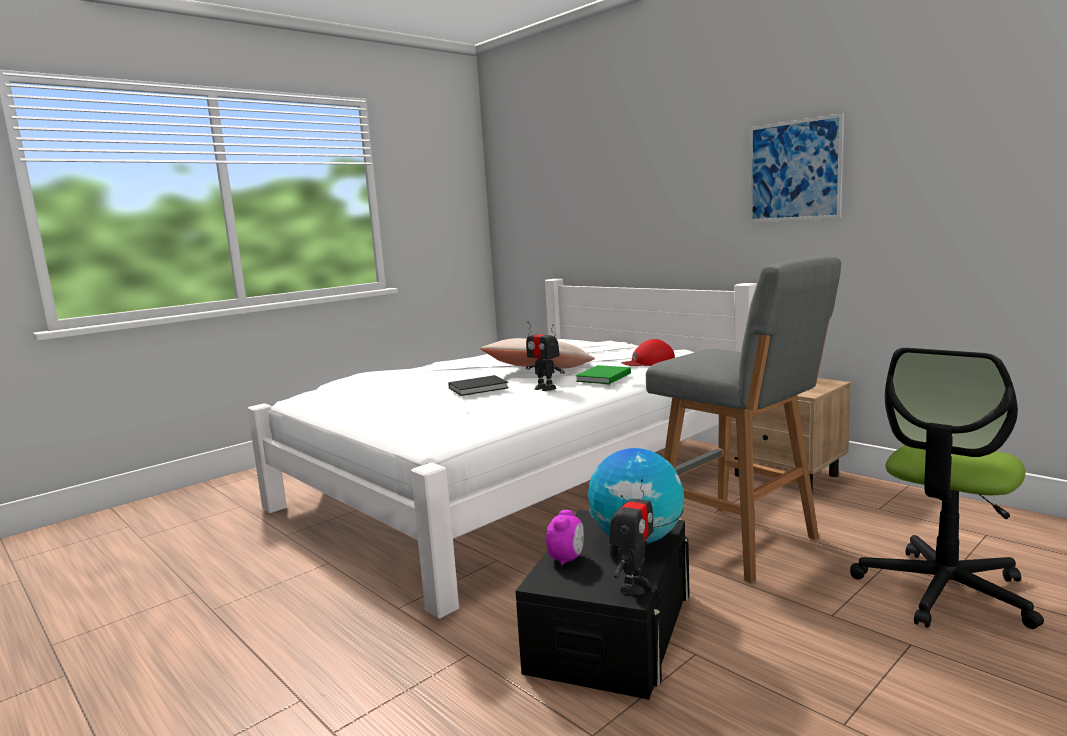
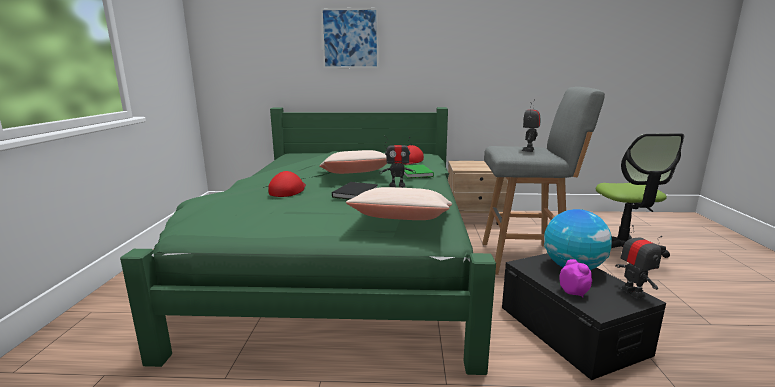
camera: 45 degrees left, 5 degrees up
white bed [247,279,757,619] -> green bed [120,107,496,375]
picture [749,113,844,222] -> picture moved to [321,8,379,68]
none -> red cap [268,171,306,197]
none -> beige pillow [346,187,452,220]
none -> toy robot [522,99,540,152]

